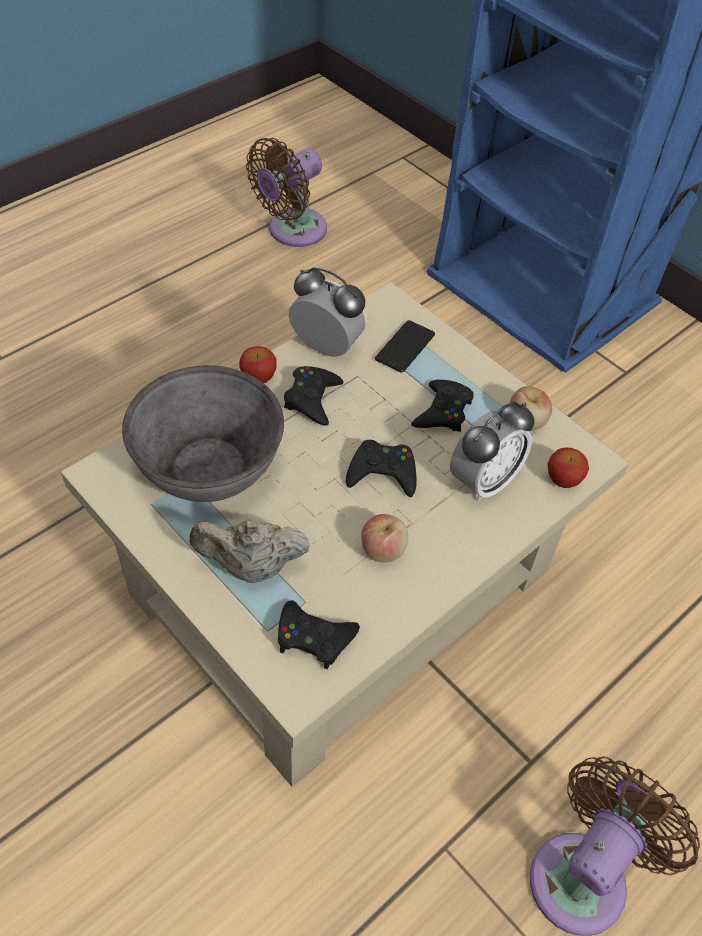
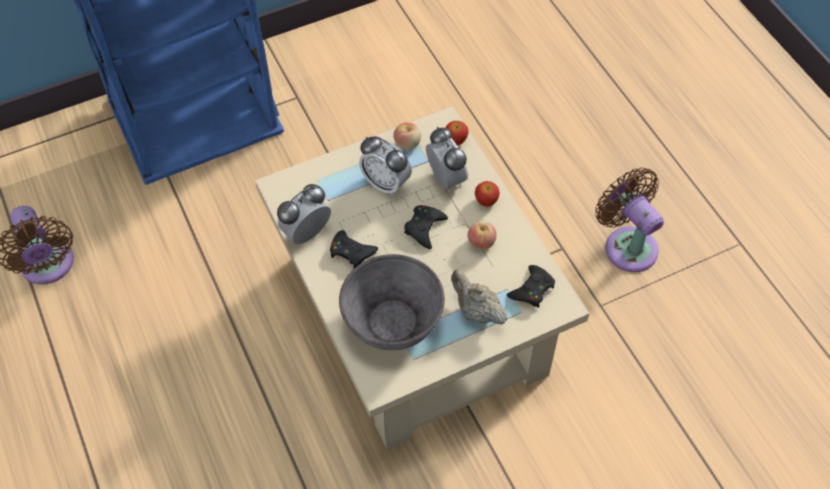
camera: 70 degrees left, 5 degrees up
beige teapot [190,519,310,583] -> beige teapot turned 120 degrees clockwise [451,269,507,325]
apple [239,346,277,383] -> apple moved to [475,181,500,207]
phone [375,320,435,373] -> none
black game controller [411,380,474,432] -> alarm clock [359,136,412,196]

